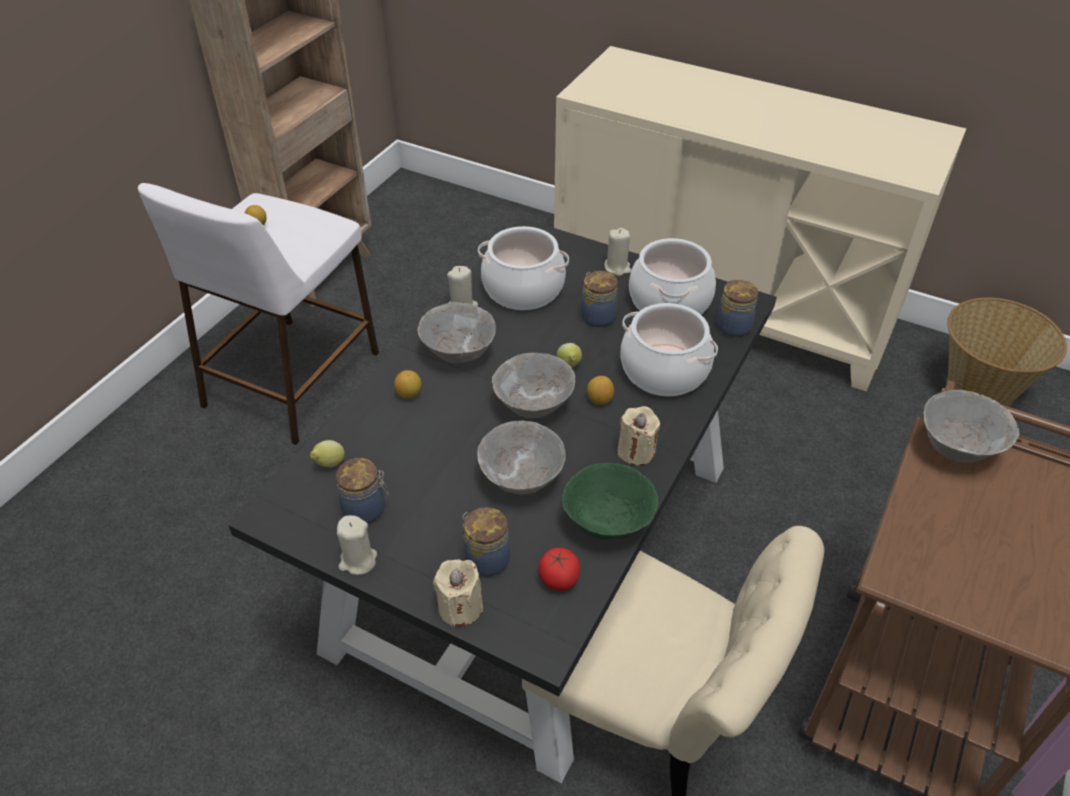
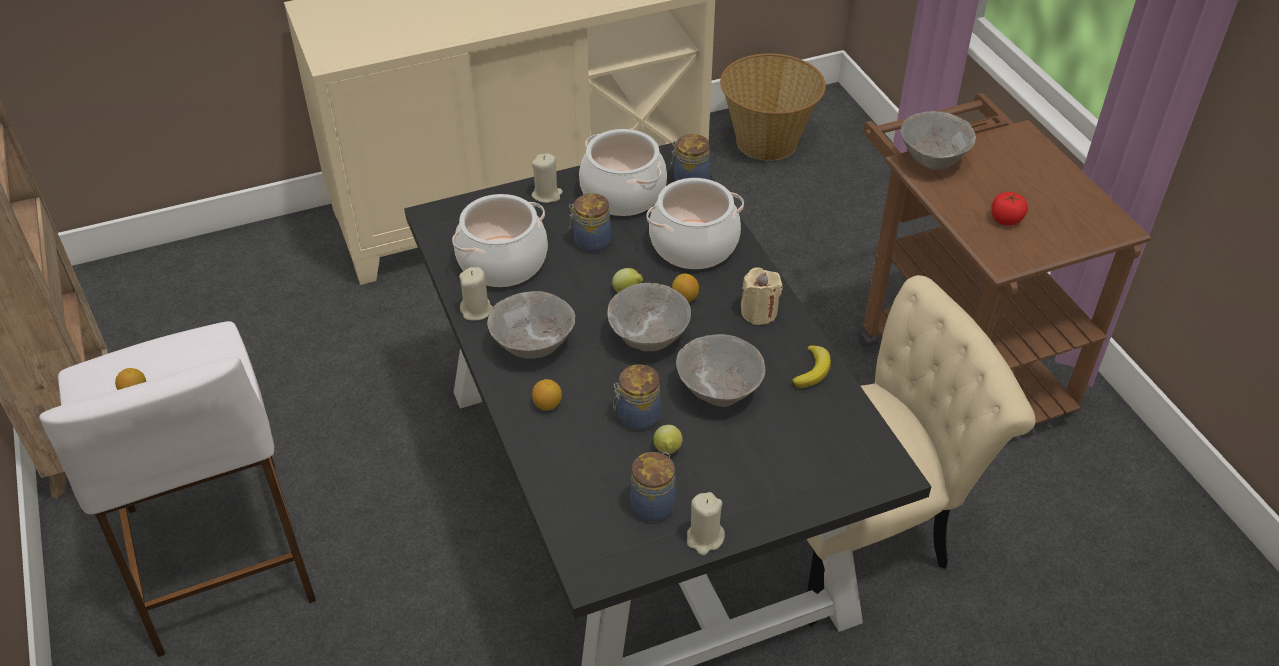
camera: 50 degrees left, 0 degrees up
lemon [310,440,345,467] -> lemon moved to [653,425,683,454]
beige candle [433,559,483,628] -> none
jar [462,507,510,577] -> jar moved to [613,364,661,431]
tomato [538,548,580,591] -> tomato moved to [991,192,1028,226]
green bowl [562,463,658,540] -> banana [792,345,831,388]

